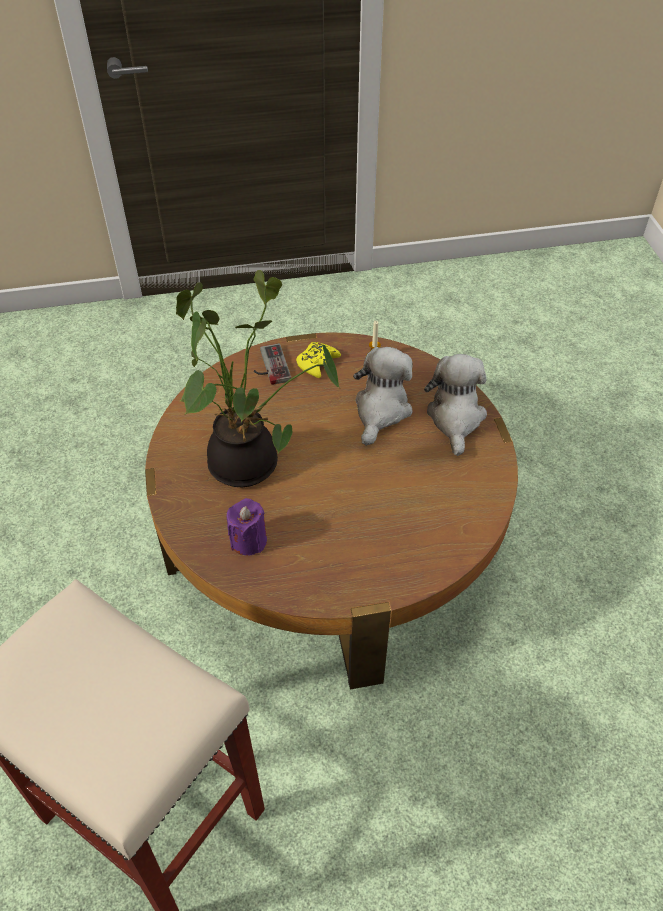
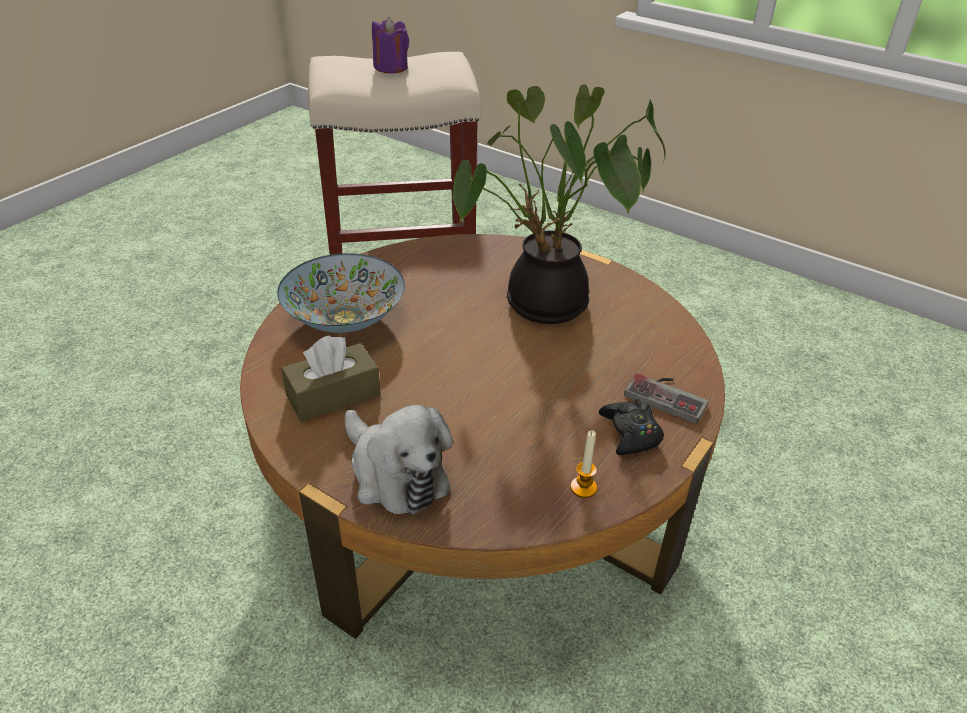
camera: 135 degrees right, 10 degrees down
purple candle [227,498,267,556] -> purple candle moved to [372,17,409,73]
yellow game controller [296,342,341,378] -> black game controller [599,399,664,455]
plush toy [353,347,413,446] -> none
none -> bowl [277,254,405,333]
none -> brown tissue box [281,336,380,422]

